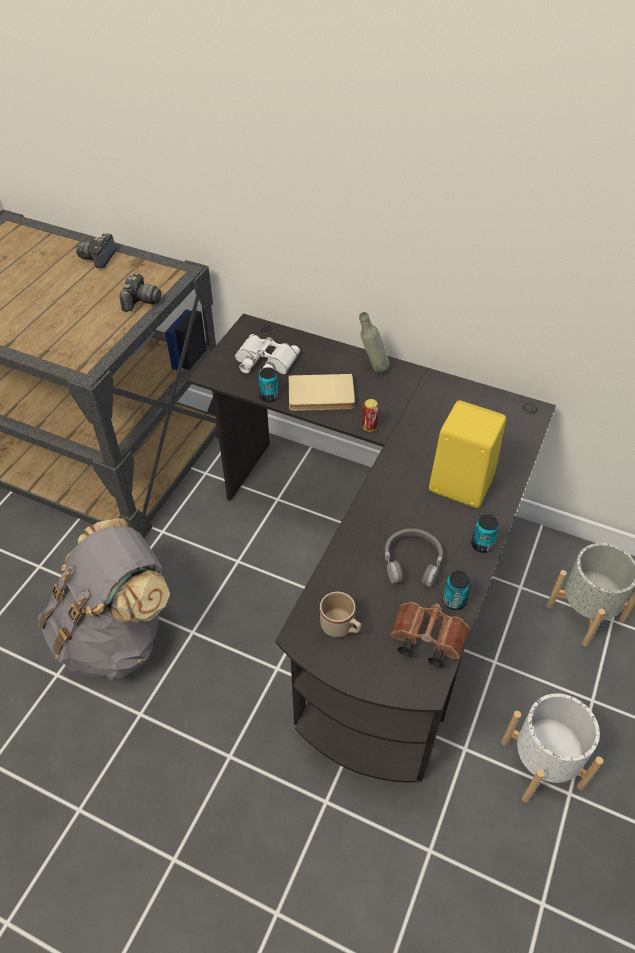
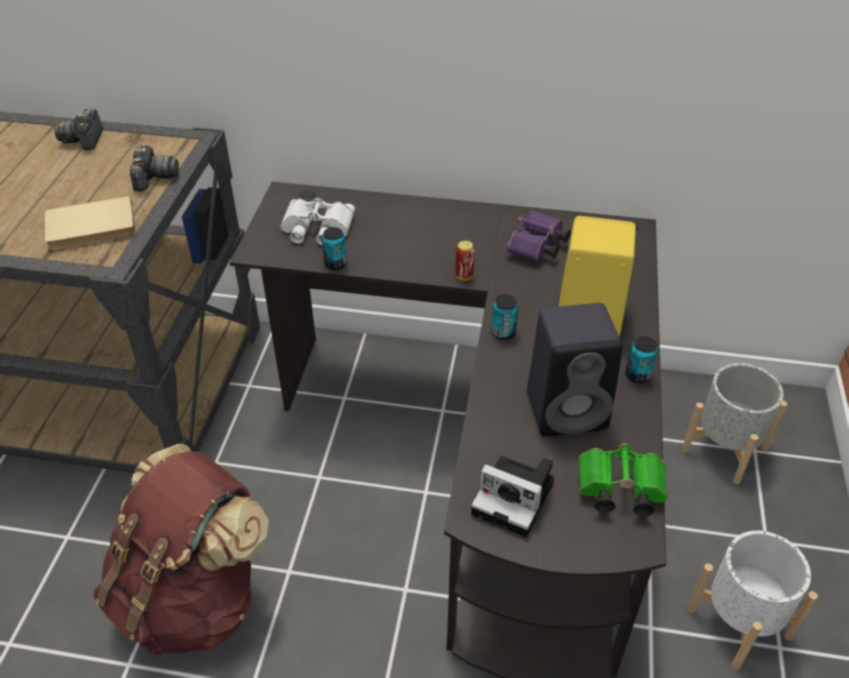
camera: 15 degrees left, 5 degrees down
grey backpack [38,518,170,681] -> brown backpack [93,444,269,656]
beige book [288,374,355,411] -> beige book moved to [45,196,136,250]
beige mug [320,592,361,638] -> camera [471,456,554,537]
grey bottle [359,312,390,373] -> none
grey headphones [384,529,443,588] -> black speaker [527,303,622,437]
brown binoculars [391,602,469,668] -> green binoculars [578,443,667,516]
can [443,571,471,610] -> can moved to [491,294,519,340]
none -> purple binoculars [506,210,571,261]

